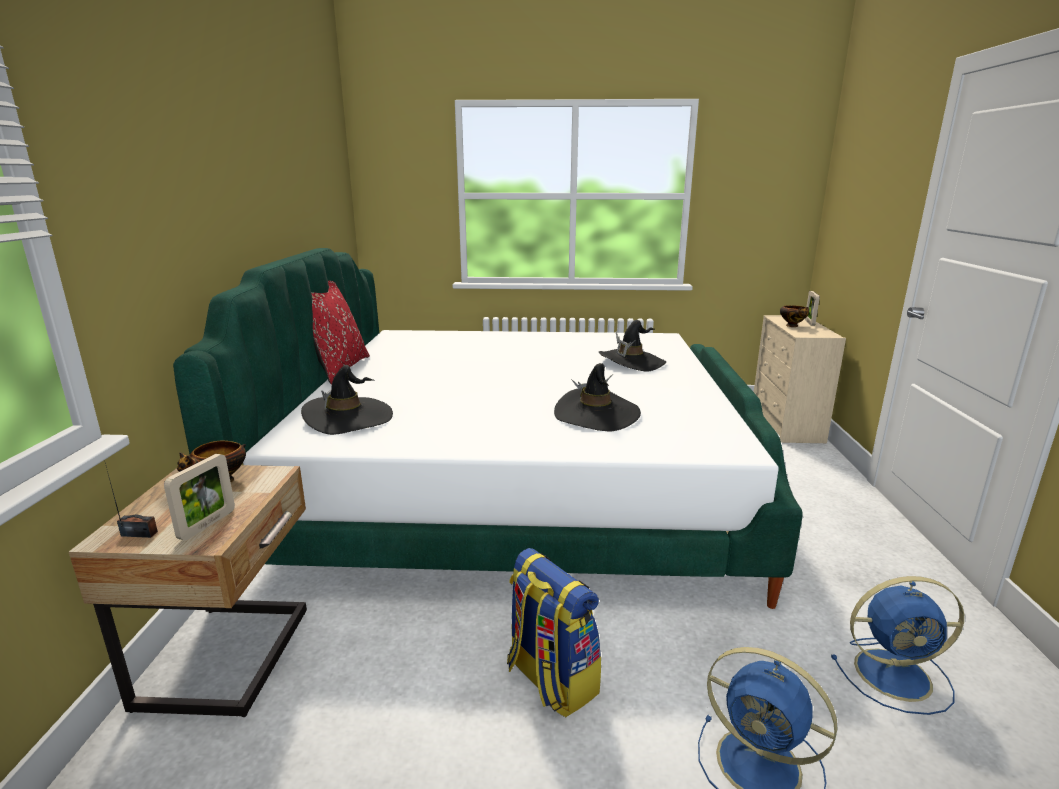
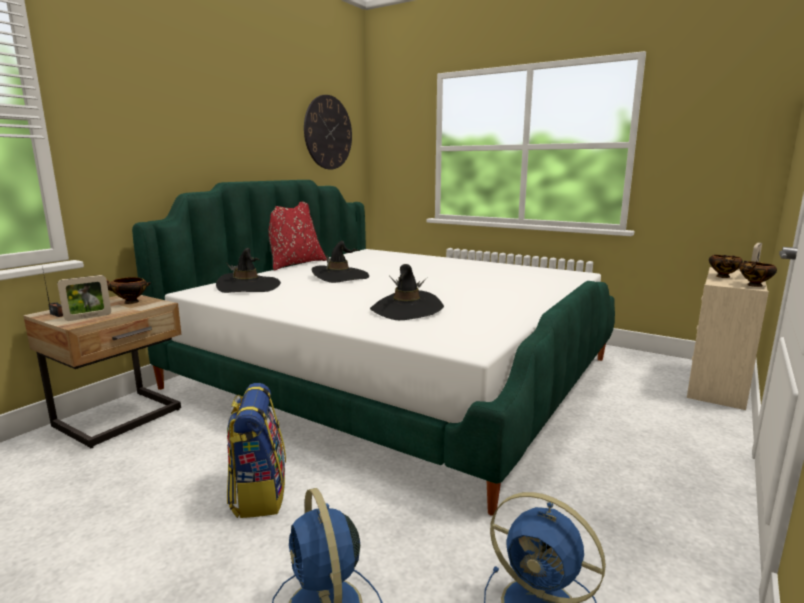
camera: 30 degrees right, 5 degrees down
black hat [599,320,666,372] -> black hat moved to [312,241,369,283]
none -> wall clock [304,95,352,169]
none -> bowl [739,261,777,287]

